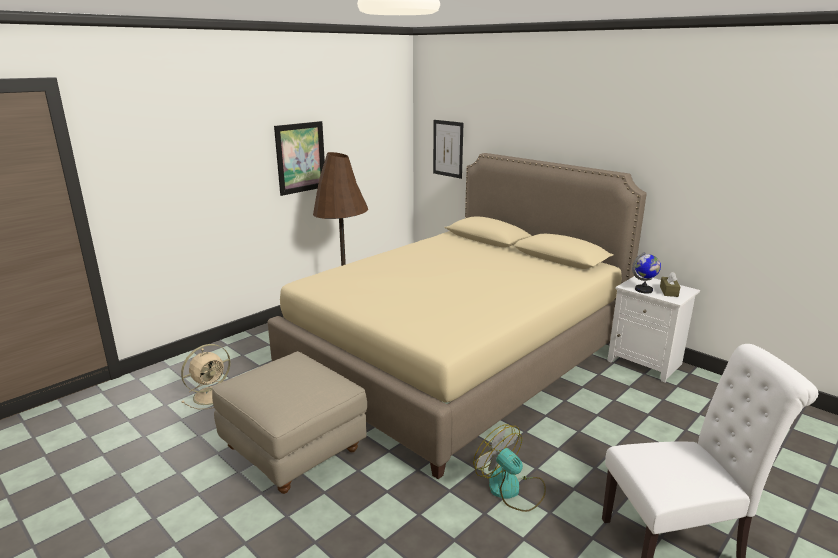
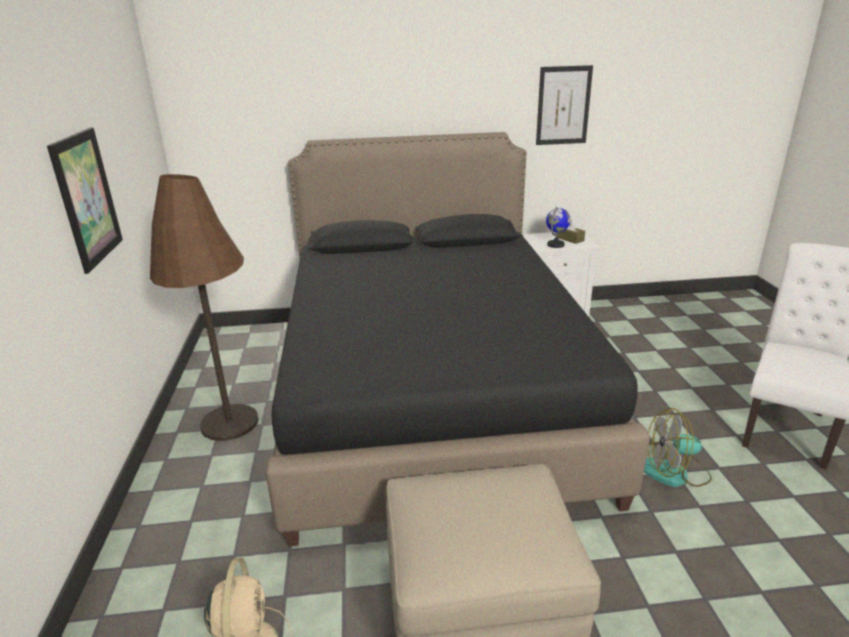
camera: 50 degrees left, 5 degrees up
beige bed [267,153,647,479] -> black bed [265,132,650,547]
picture [433,120,464,179] -> picture moved to [536,65,593,145]

